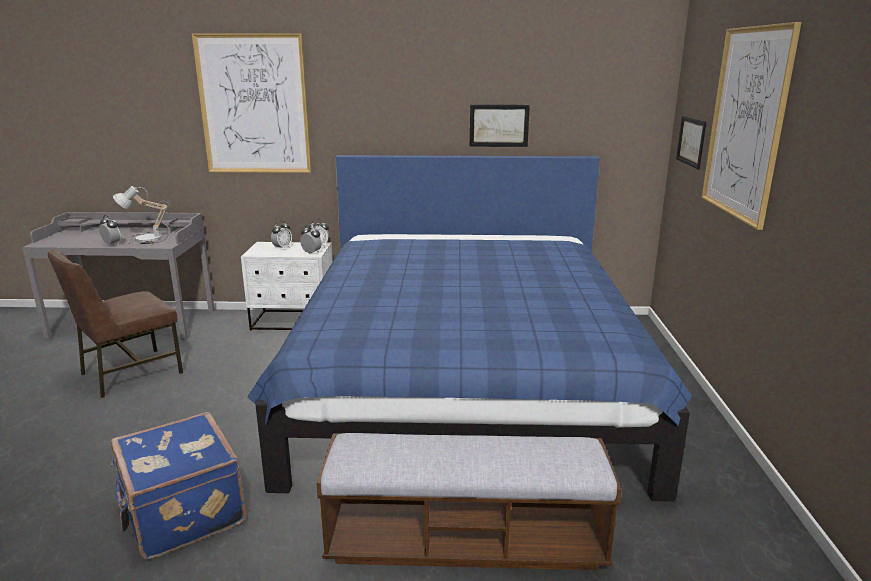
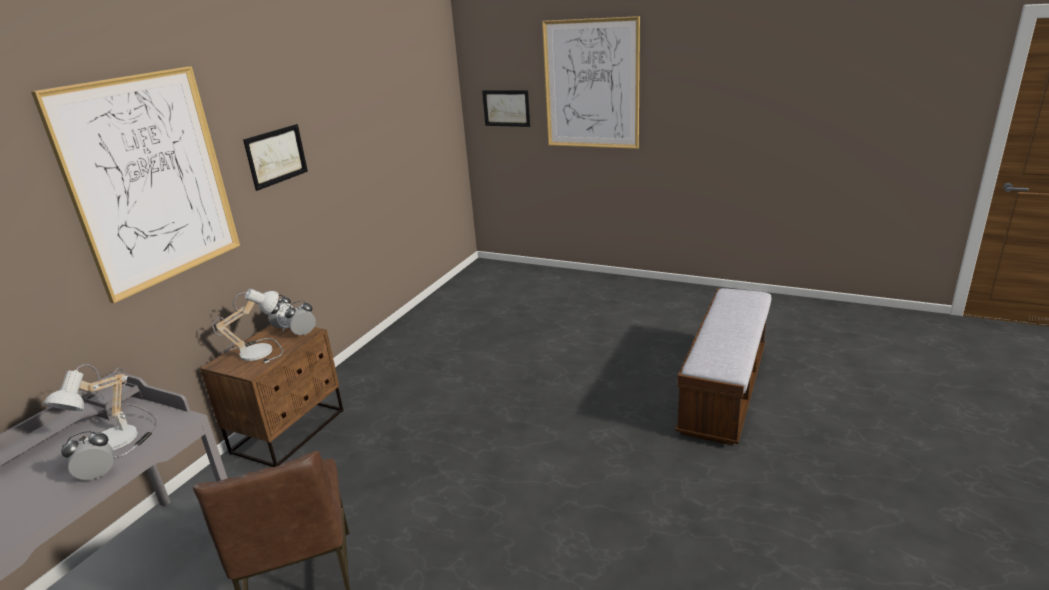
camera: 65 degrees left, 5 degrees up
blue suitcase [110,412,246,559] -> none
white nightstand [241,242,333,330] -> brown nightstand [200,325,343,467]
blue bed [247,155,692,501] -> none
alarm clock [271,221,292,250] -> table lamp [212,288,283,363]
picture [470,105,530,147] -> picture moved to [243,124,308,191]

